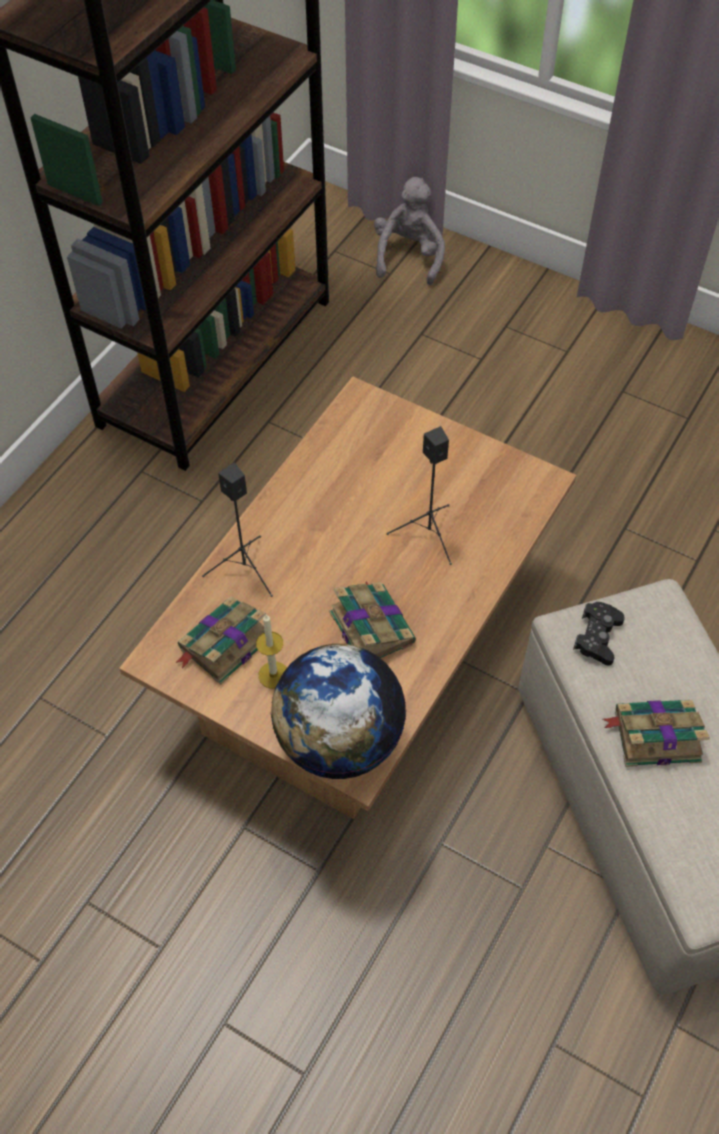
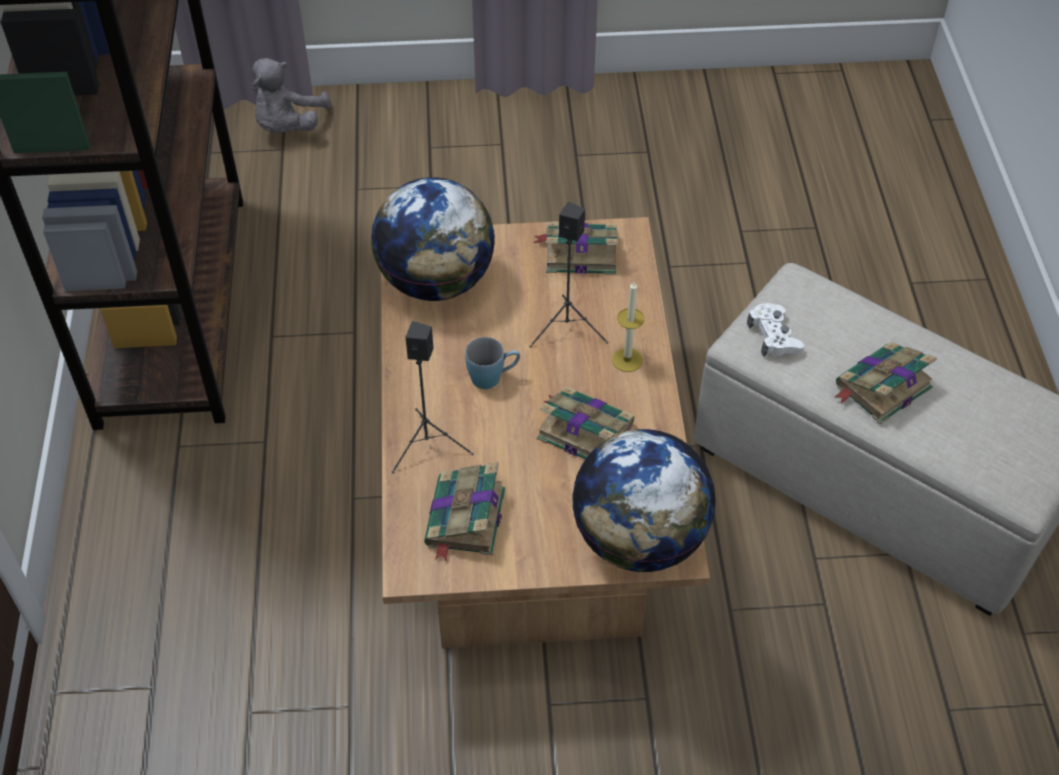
camera: 35 degrees left, 5 degrees down
candle [256,615,287,689] -> candle moved to [612,281,644,372]
grey plush toy [374,177,445,285] -> grey plush toy turned 135 degrees counterclockwise [252,58,332,133]
black game controller [573,602,625,666] -> white game controller [747,303,804,357]
none -> globe [371,177,495,301]
none -> blue mug [465,337,520,389]
none -> book [533,222,618,275]

